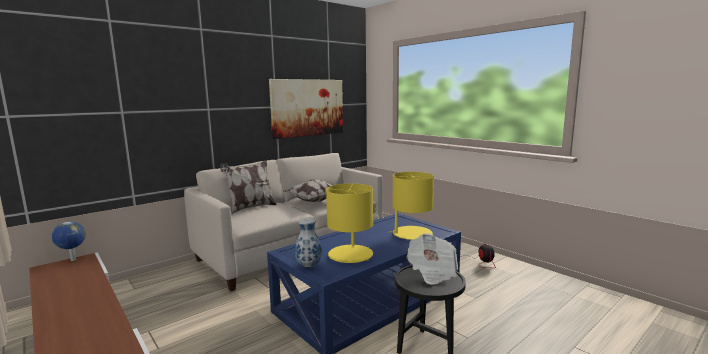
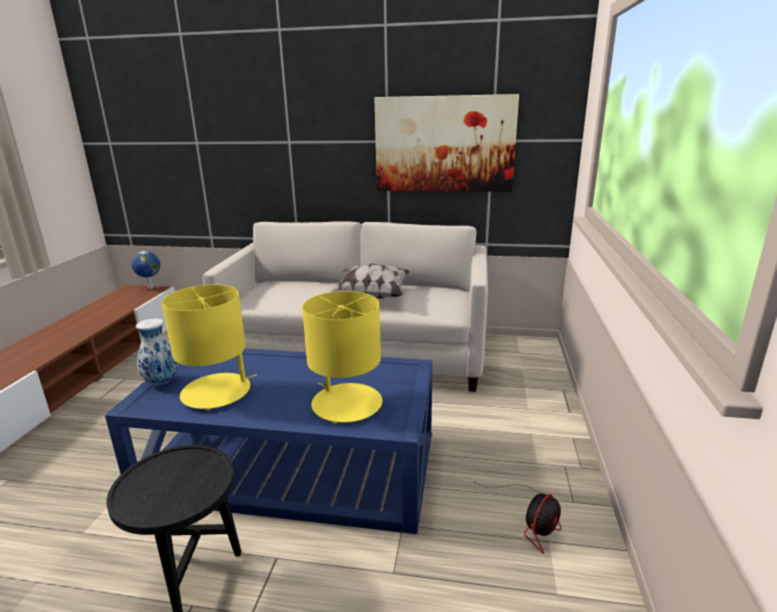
camera: 50 degrees right, 10 degrees up
pillow [220,160,277,214] -> none
newspaper [407,233,458,285] -> none

